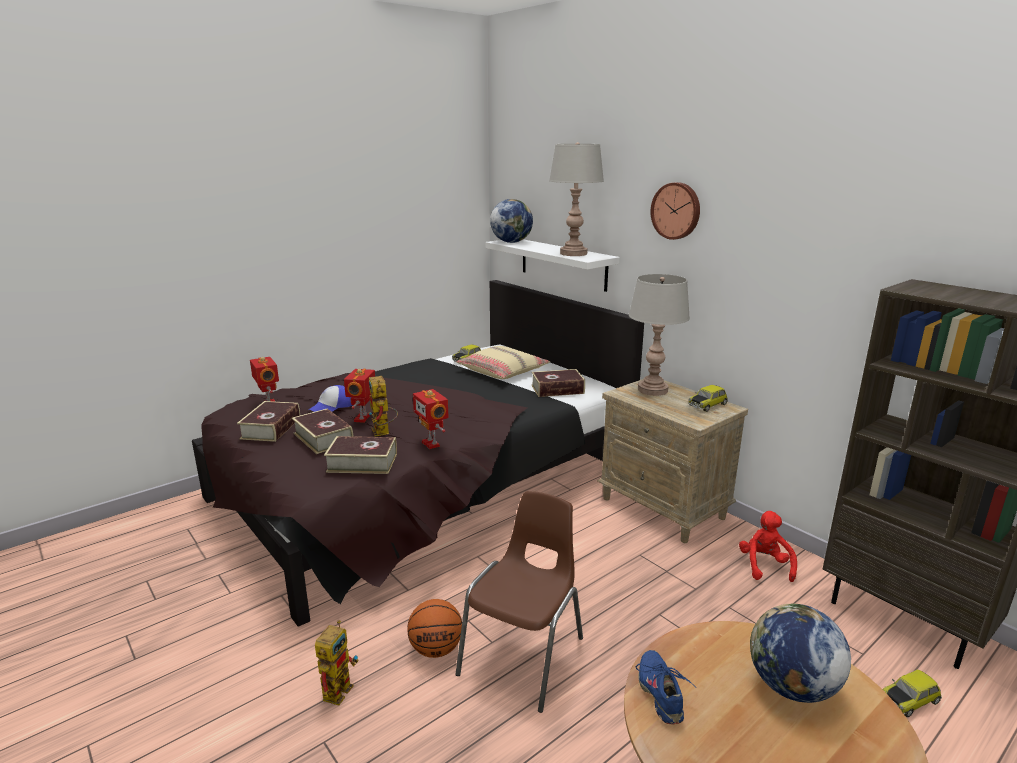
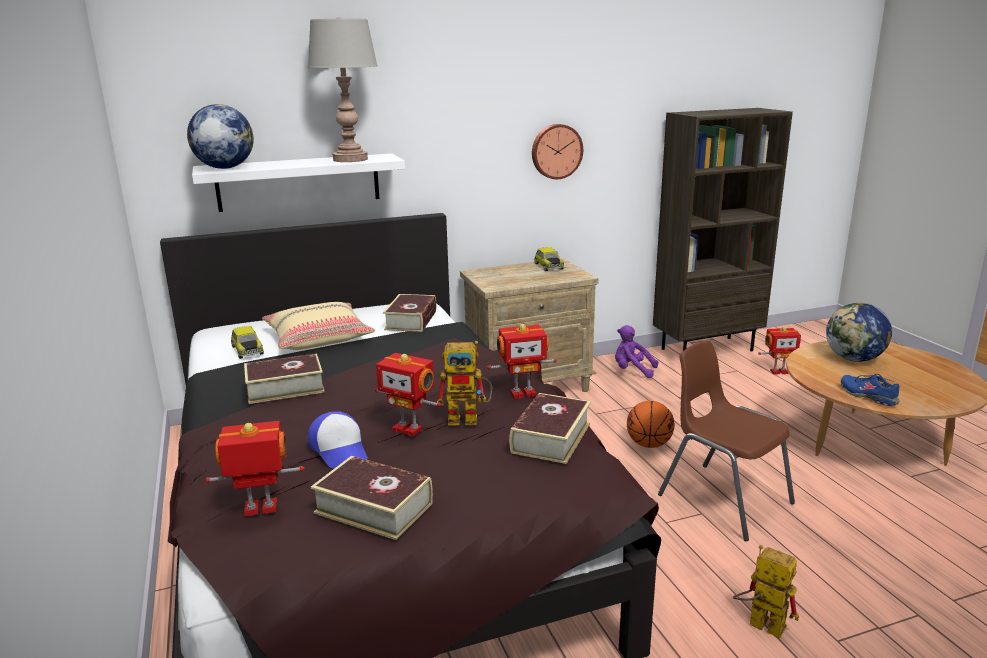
camera: 70 degrees left, 0 degrees up
book [292,409,353,454] -> book moved to [244,353,325,404]
basketball [407,599,462,658] -> basketball moved to [627,401,675,448]
grey table lamp [629,274,690,396] -> none
blue shoe [635,650,693,724] -> blue shoe turned 45 degrees clockwise [841,374,899,406]
wall clock [651,182,700,240] -> wall clock moved to [532,124,583,179]
red plush toy [739,511,797,582] -> purple plush toy [615,325,658,378]
toy car [882,670,942,717] -> toy robot [758,327,801,375]

